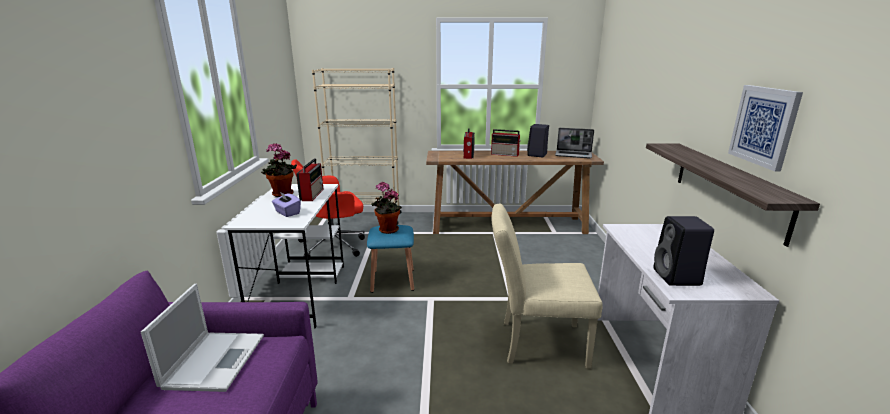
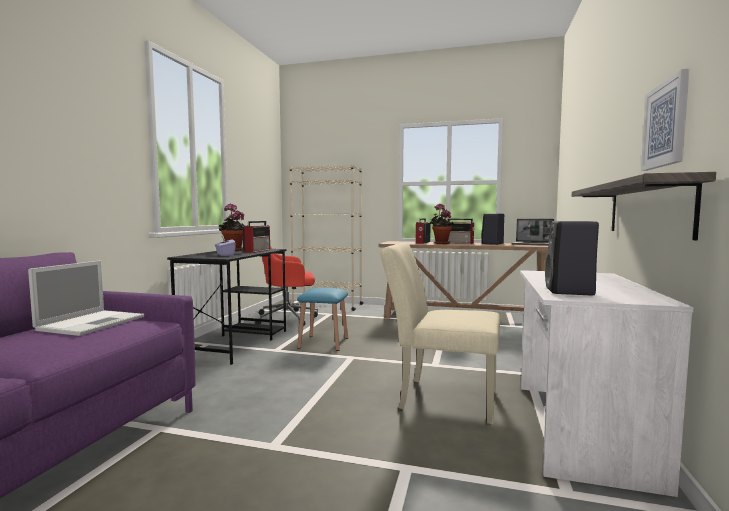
camera: 15 degrees right, 15 degrees down
white desk [224,184,344,328] -> black desk [167,249,287,365]
potted plant [371,182,401,234] -> potted plant moved to [430,204,454,244]

